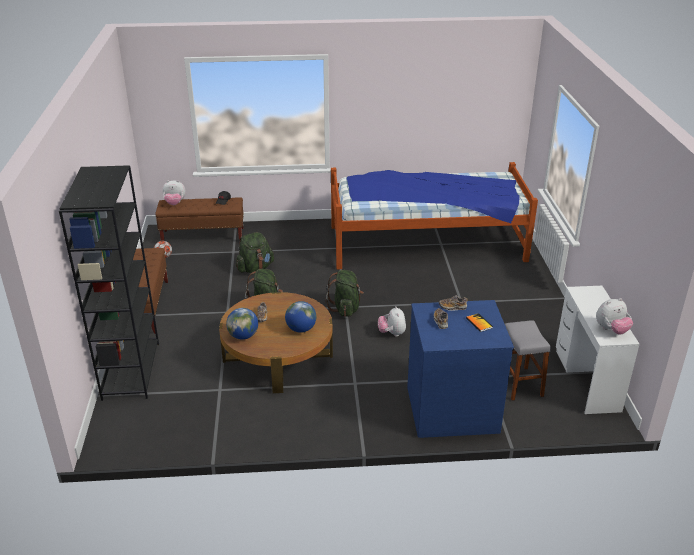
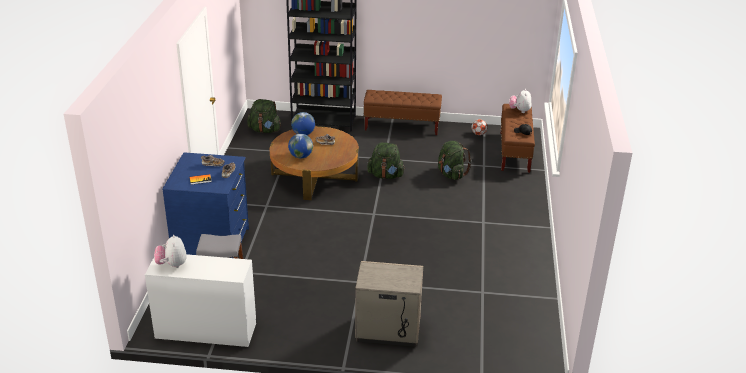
camera: 100 degrees right, 0 degrees up
green backpack [325,270,364,317] -> green backpack moved to [247,99,281,133]
bed [331,162,538,269] -> none
plush toy [378,306,406,336] -> none
none -> beige nightstand [355,261,423,347]

